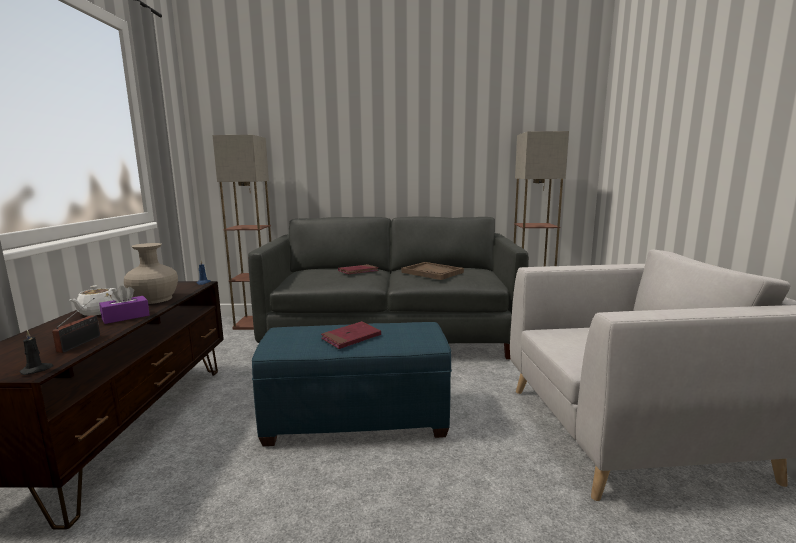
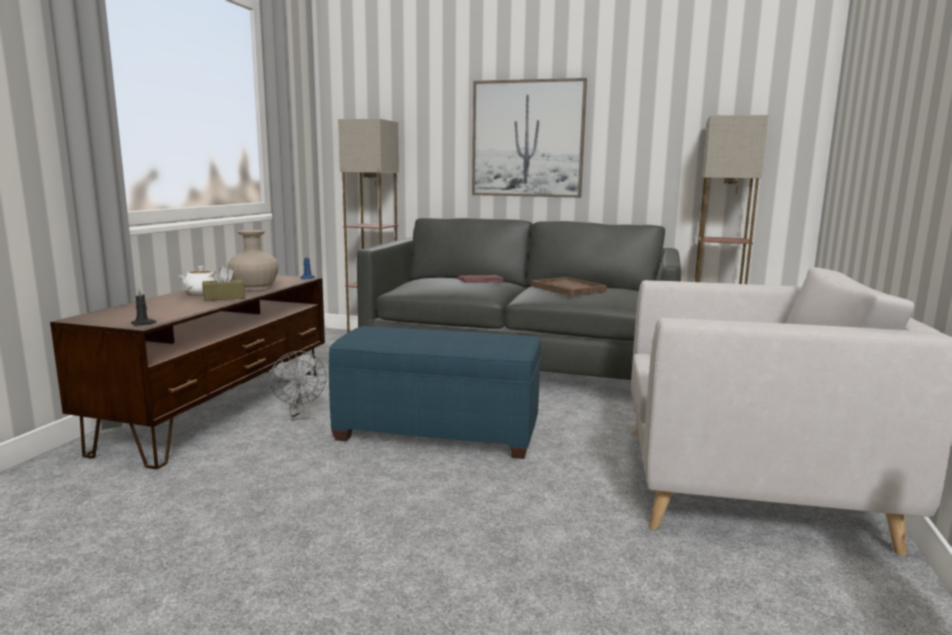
camera: 15 degrees right, 0 degrees up
radio [52,298,100,353] -> none
purple tissue box [99,286,150,324] -> brown tissue box [203,266,245,301]
red book [321,321,381,349] -> none
none -> grey fan [270,351,327,420]
none -> picture [472,78,587,198]

